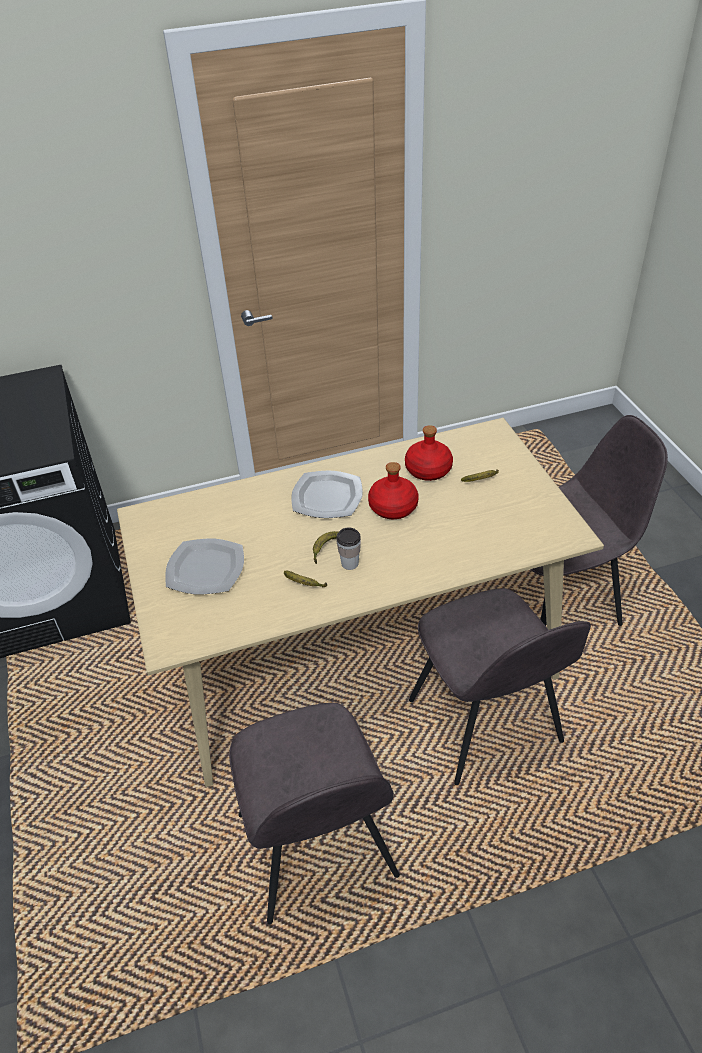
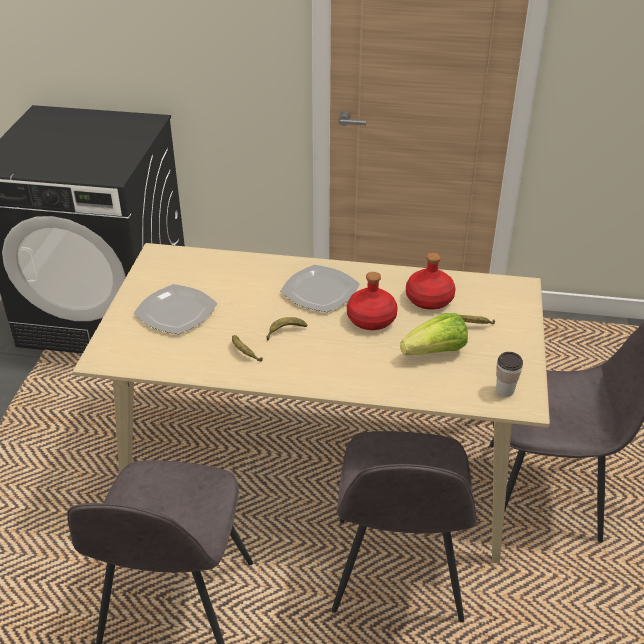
camera: 25 degrees right, 5 degrees down
cup [337,527,361,570] -> cup moved to [496,352,523,397]
none -> lettuce [400,313,468,355]

